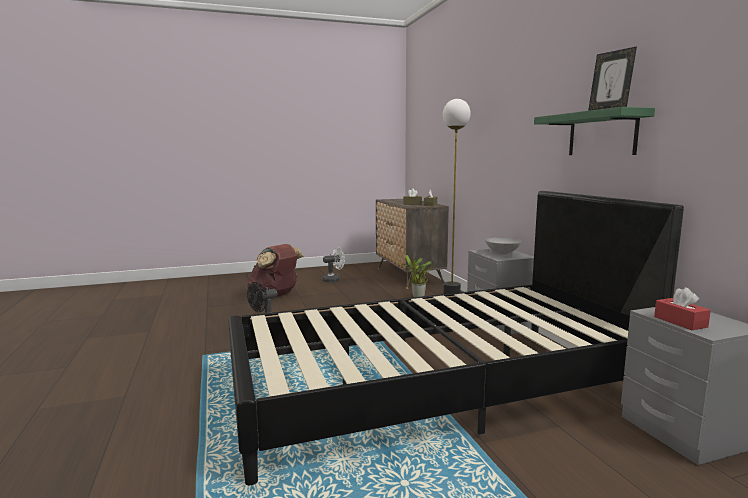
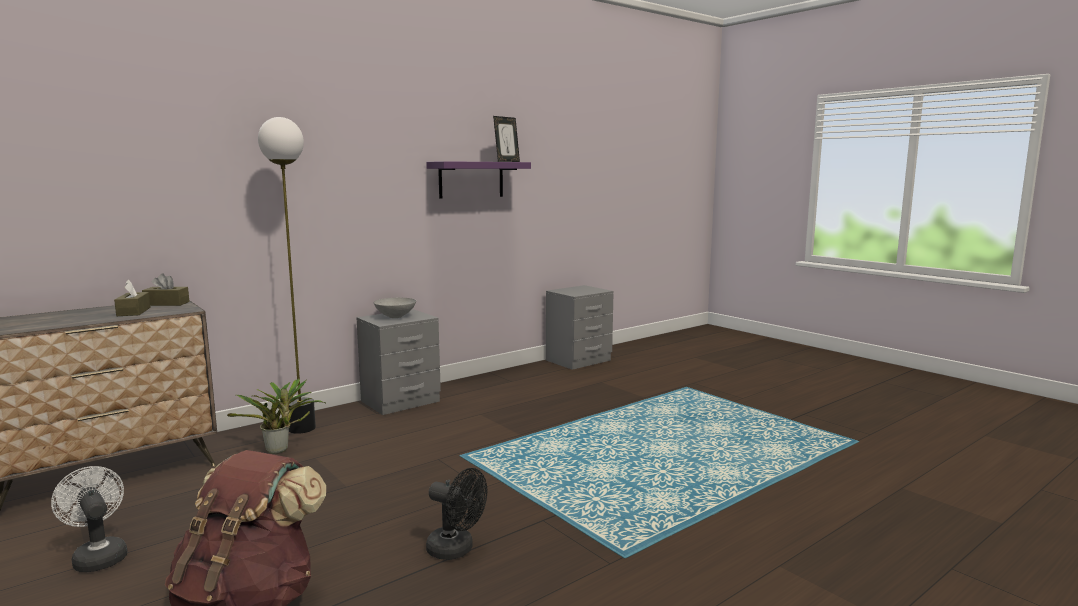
camera: 110 degrees left, 0 degrees up
black bed [228,191,684,485] -> none
green shelf [534,107,655,155] -> purple shelf [426,161,531,198]
red tissue box [654,287,711,330] -> none

